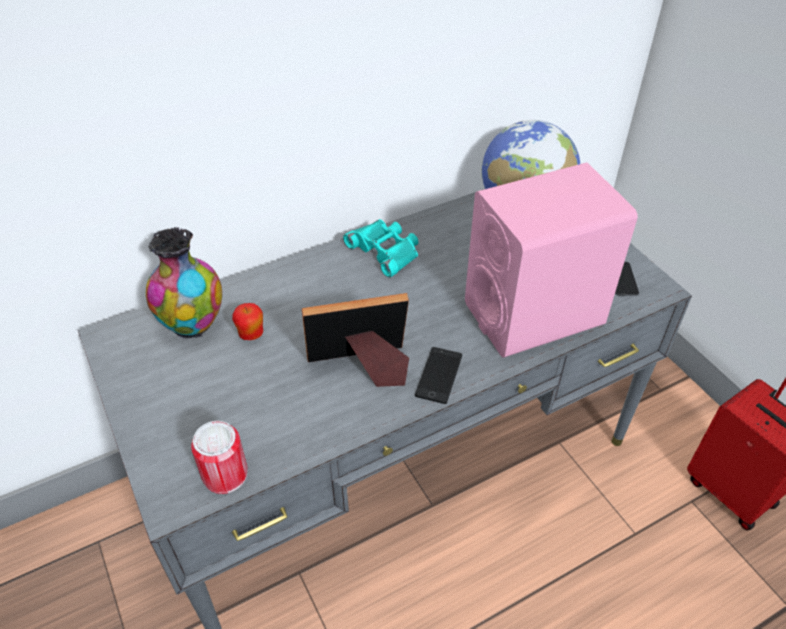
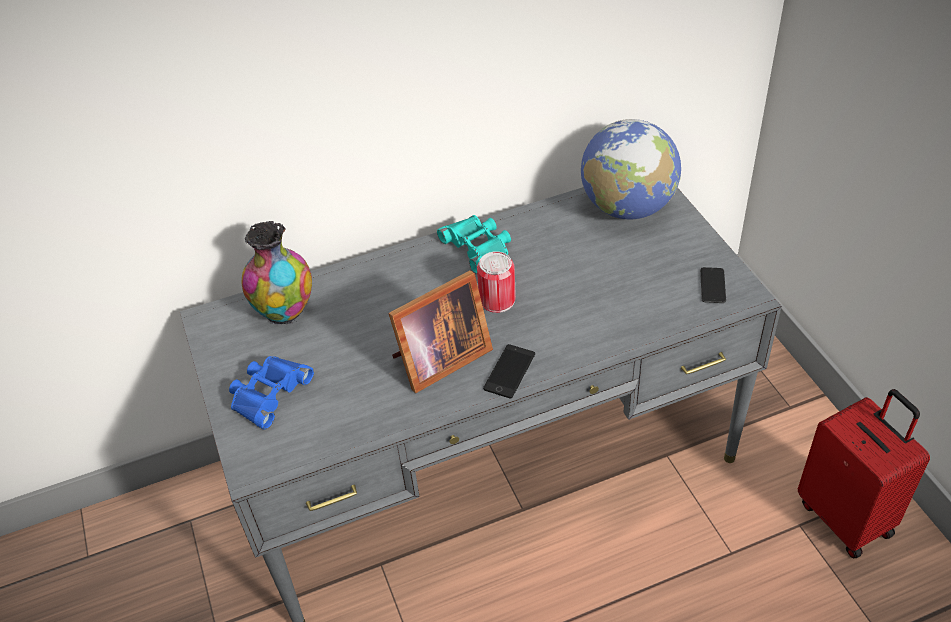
camera: 10 degrees right, 0 degrees up
can [191,421,248,494] -> can moved to [477,251,516,313]
apple [232,303,263,340] -> none
picture frame [302,293,409,387] -> picture frame turned 150 degrees clockwise [388,270,493,393]
pink speaker [465,163,638,358] -> none
none -> blue binoculars [229,356,314,430]

